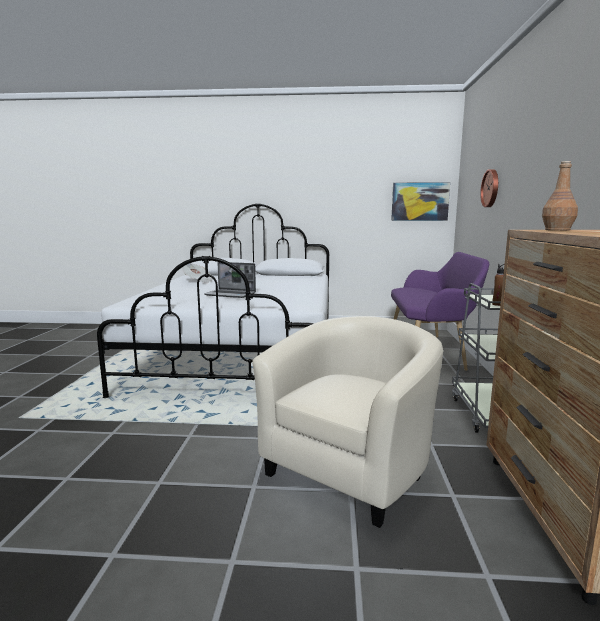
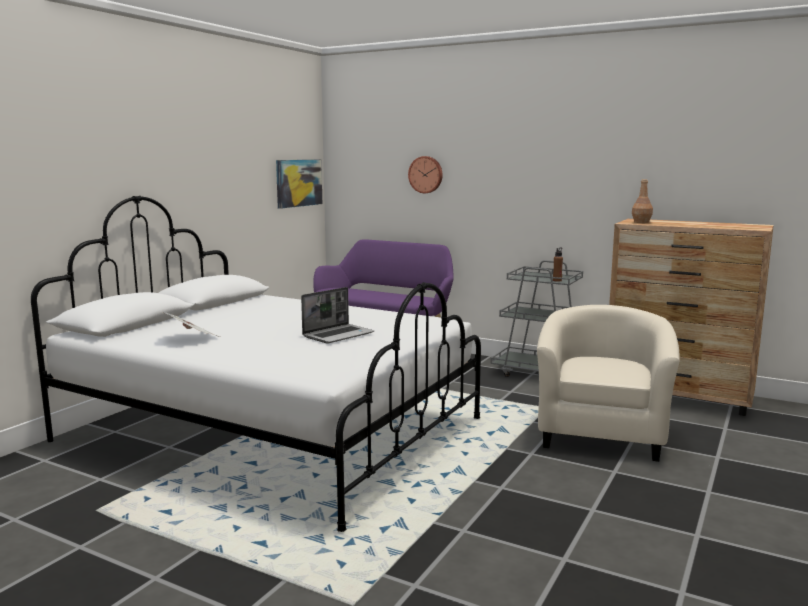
camera: 65 degrees left, 0 degrees up
beige armchair [252,316,443,528] -> beige armchair turned 45 degrees clockwise [537,305,680,462]

